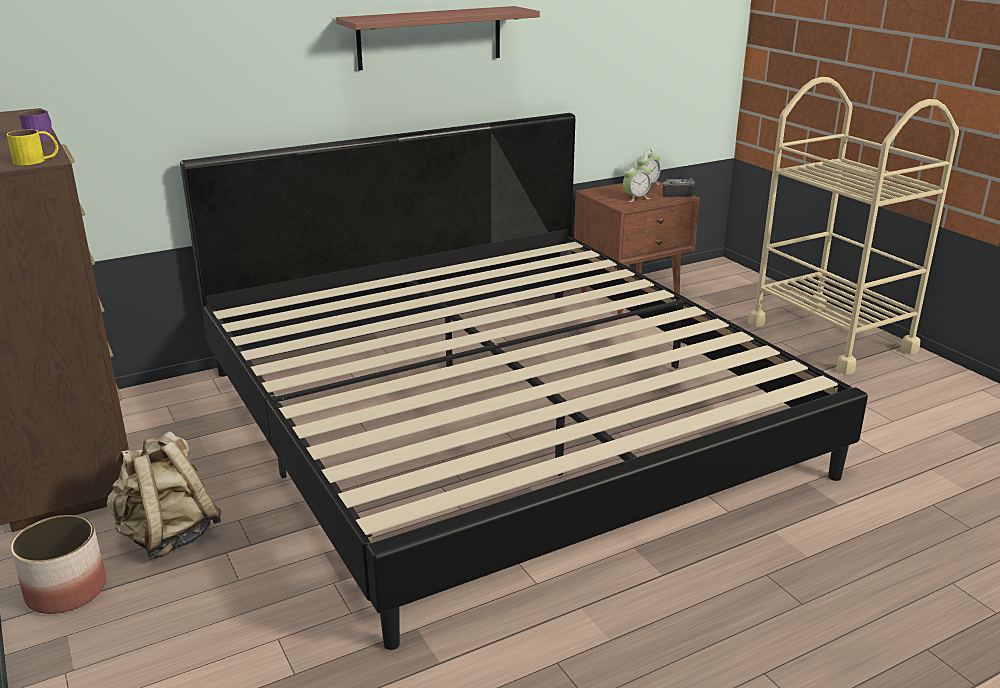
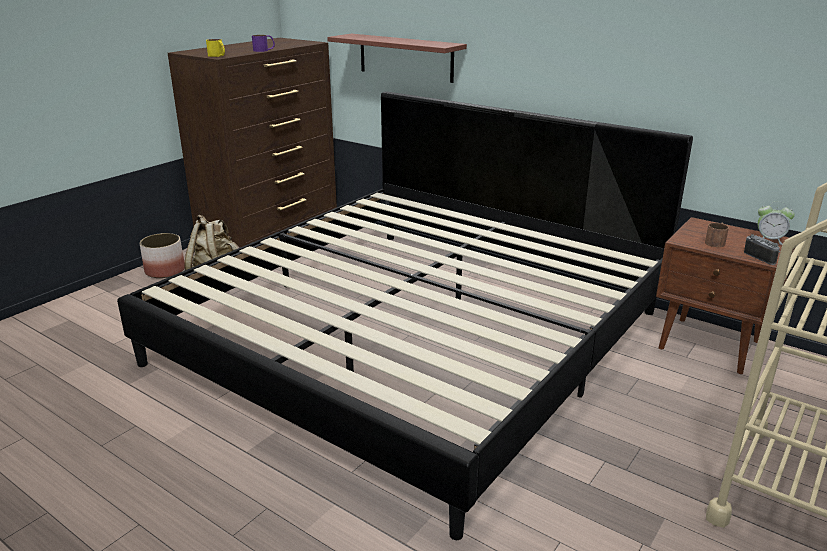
camera: 65 degrees right, 0 degrees up
shelf [336,6,540,70] -> shelf moved to [327,34,467,83]
alarm clock [623,161,651,202] -> brown mug [705,223,729,247]

